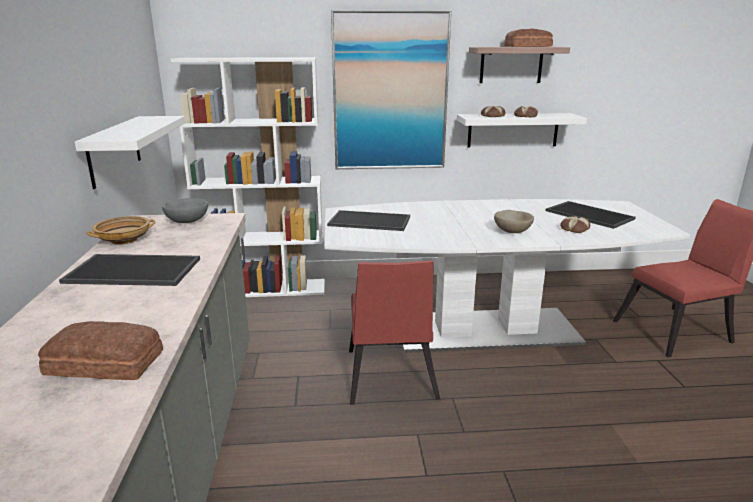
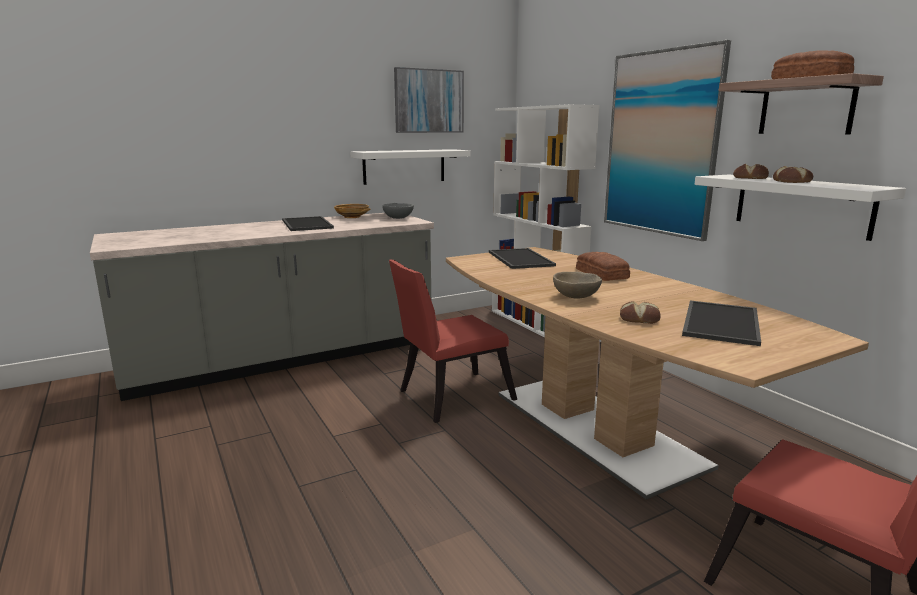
camera: 65 degrees right, 5 degrees down
bread [38,321,163,380] -> bread moved to [576,252,630,281]
white dining table [324,199,690,353] -> brown dining table [446,247,869,500]
none -> picture [394,67,464,133]

